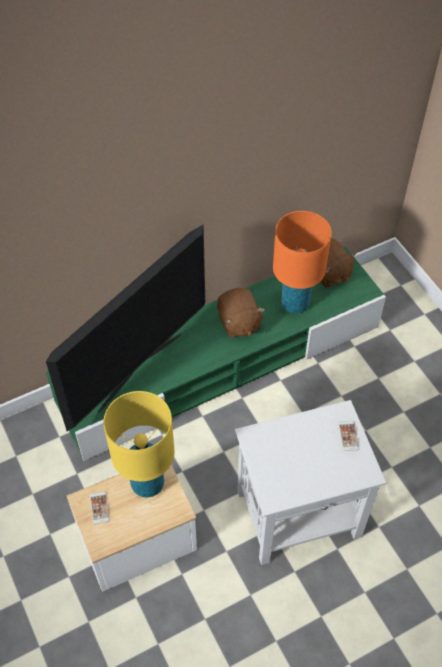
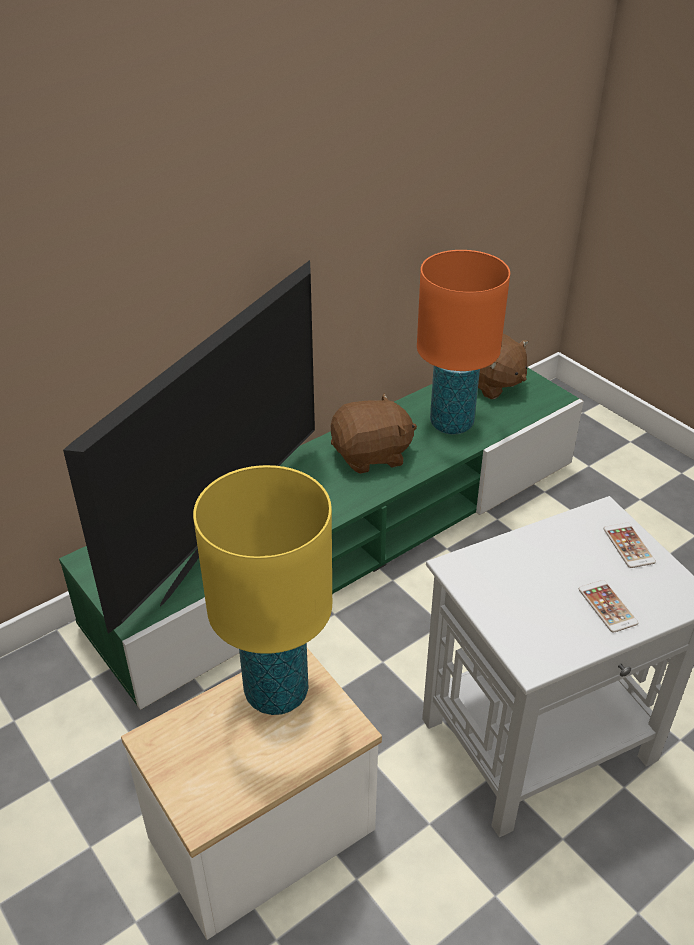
camera: 10 degrees left, 15 degrees down
phone [90,492,109,524] -> phone moved to [579,580,638,632]
brown plush toy [217,288,265,338] -> brown plush toy turned 75 degrees counterclockwise [331,393,417,474]

